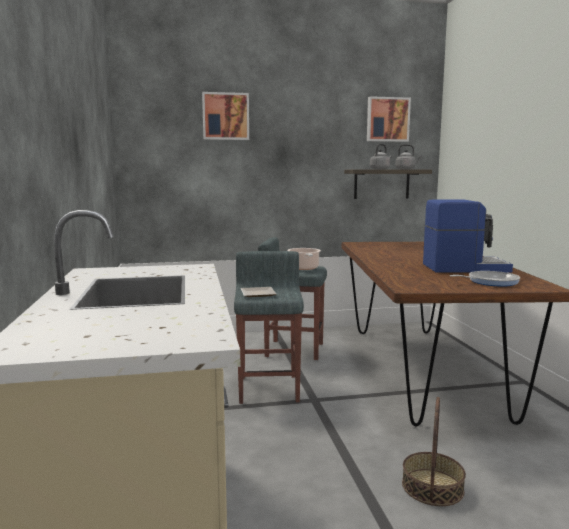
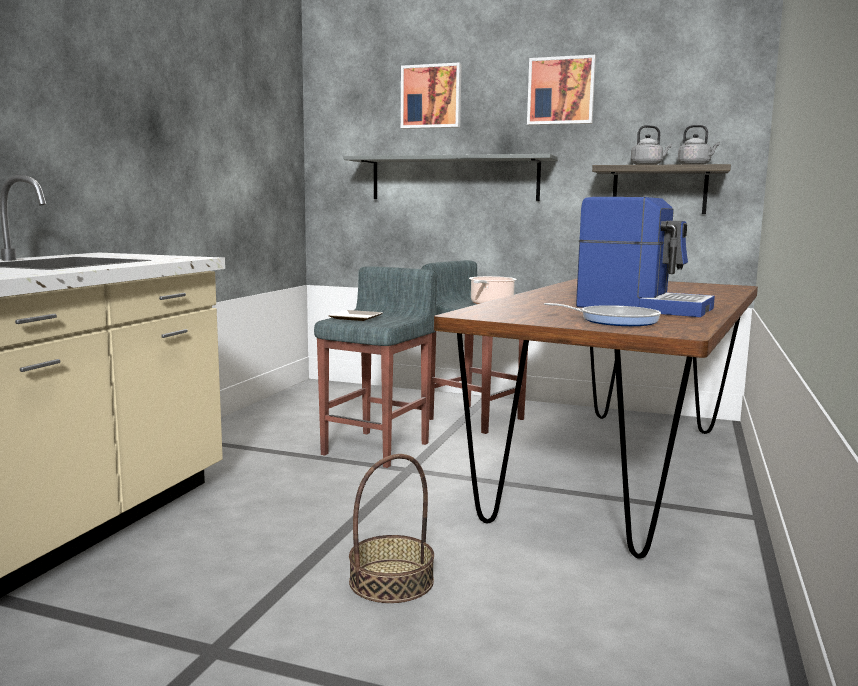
camera: 30 degrees right, 0 degrees up
picture [367,96,411,142] -> picture moved to [527,55,596,125]
none -> grey shelf [344,154,558,201]

